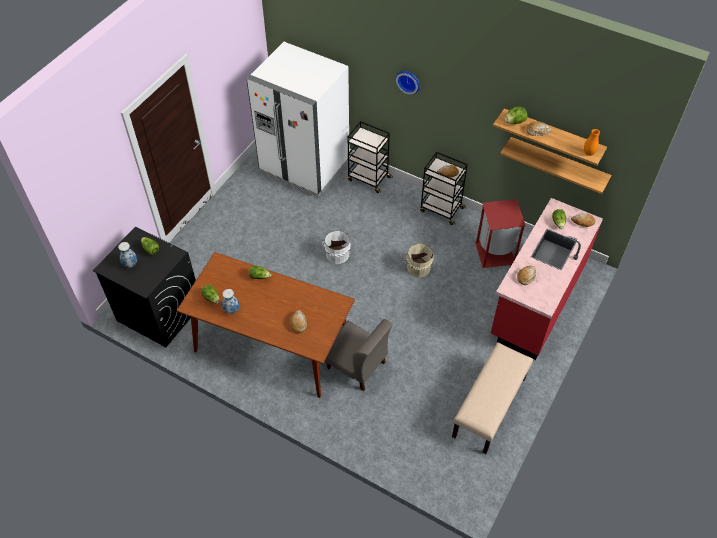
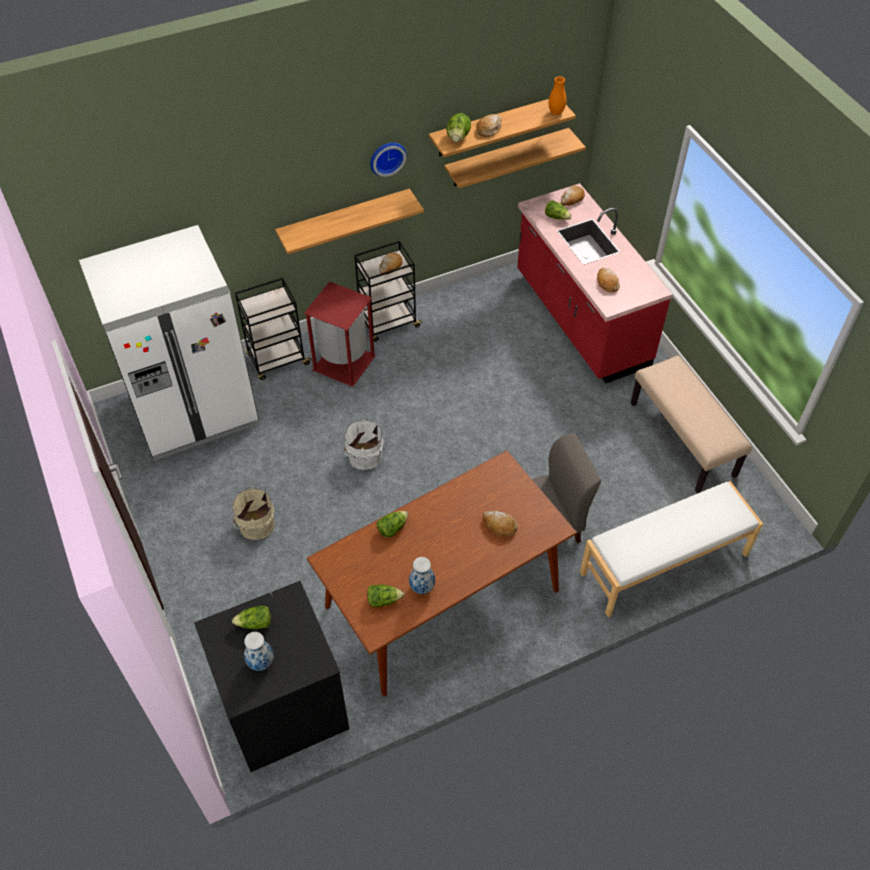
camera: 55 degrees left, 0 degrees up
wall clock [396,71,420,95] -> wall clock moved to [370,142,407,177]
beige bucket [404,243,434,278] -> beige bucket moved to [232,487,275,540]
red trash can [475,199,526,268] -> red trash can moved to [304,281,376,387]
none -> shelf [275,189,424,254]
none -> white bench [580,481,763,617]

